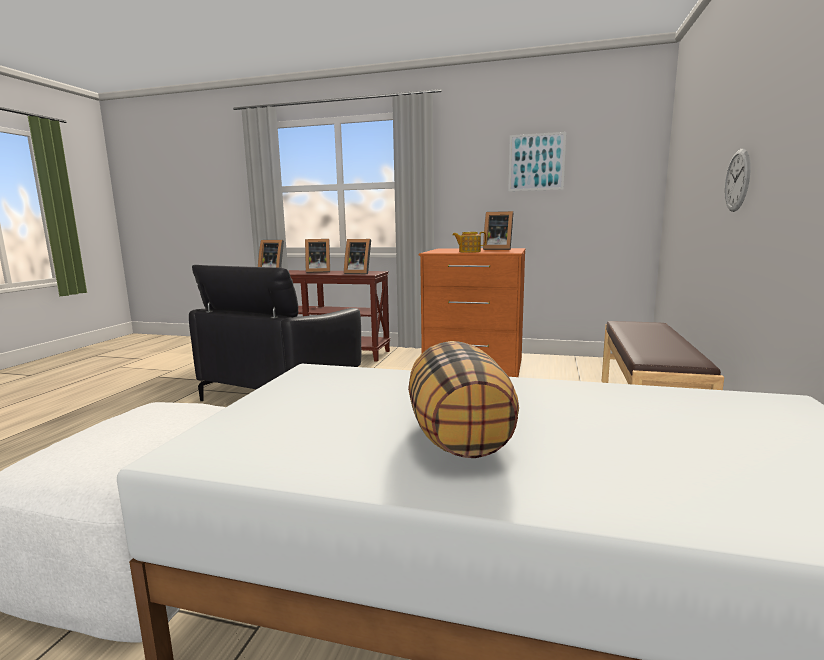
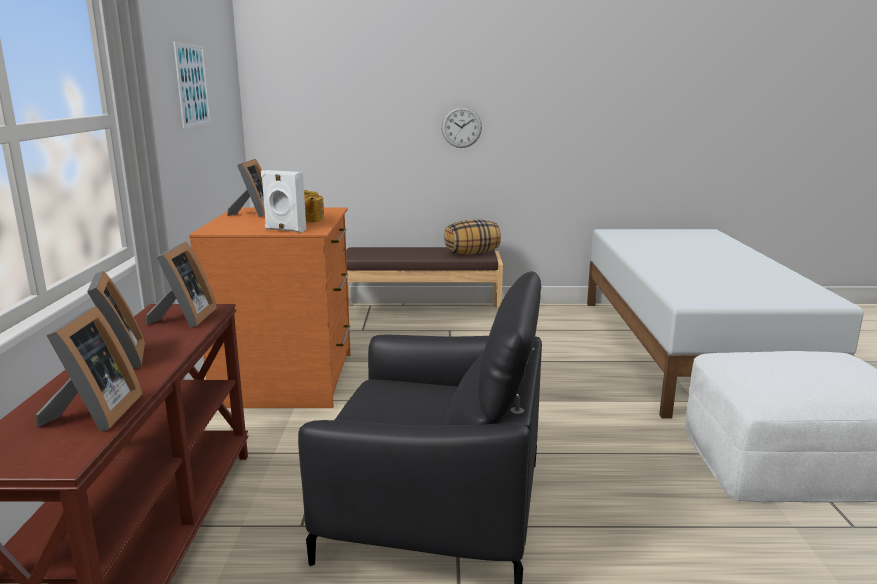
camera: 105 degrees left, 5 degrees up
pillow [408,341,519,458] -> pillow moved to [444,220,501,255]
none -> white speaker [261,170,306,233]

